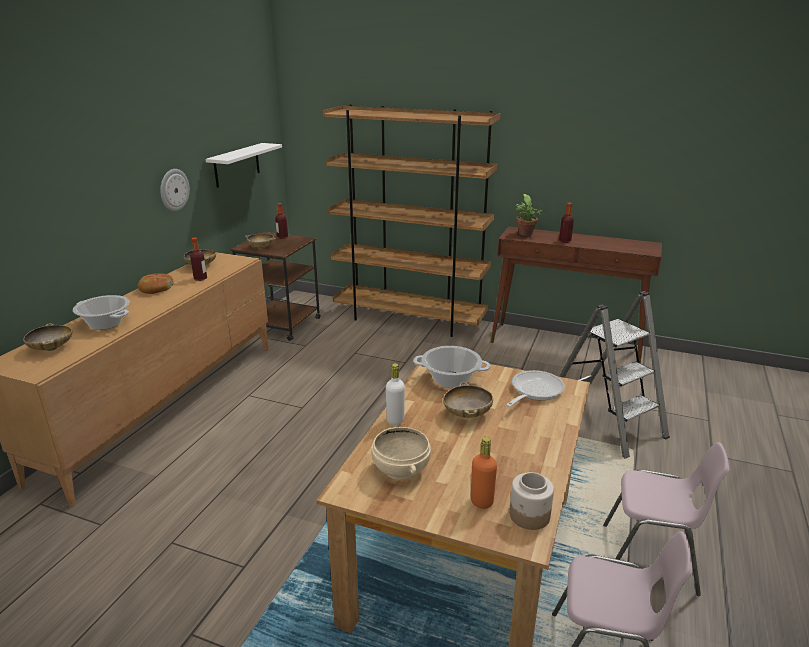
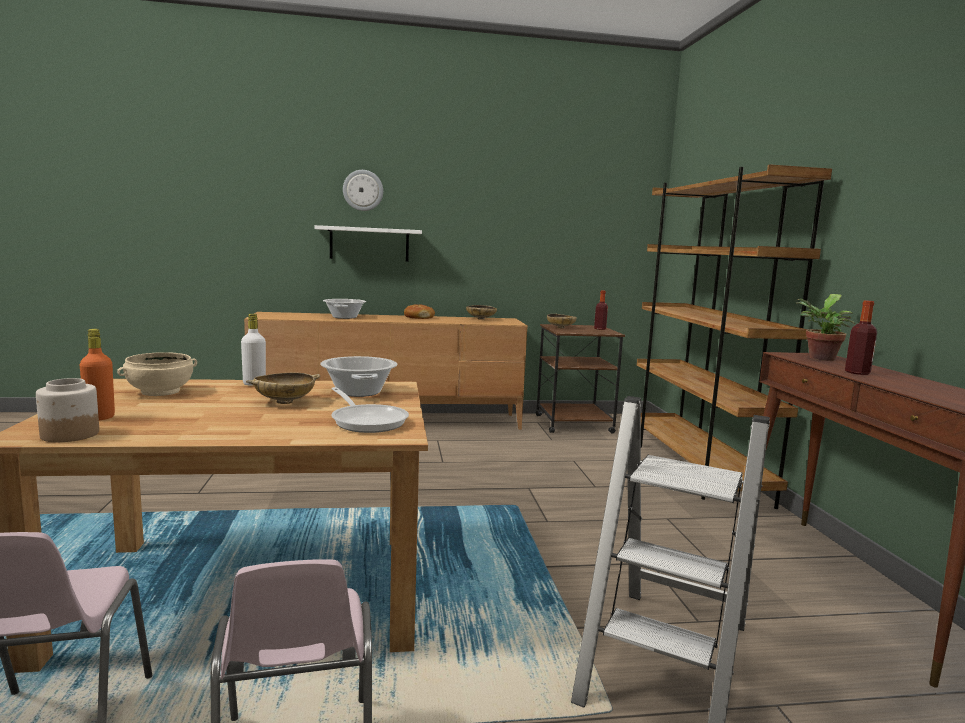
camera: 60 degrees right, 15 degrees down
beige bowl [23,323,72,351] -> none
wall clock [160,169,190,211] -> wall clock moved to [343,170,383,211]
bottle [190,237,207,281] -> none
white shelf [206,143,282,188] -> white shelf moved to [314,225,422,262]
frying pan [506,370,565,407] -> frying pan turned 45 degrees clockwise [331,387,409,433]

